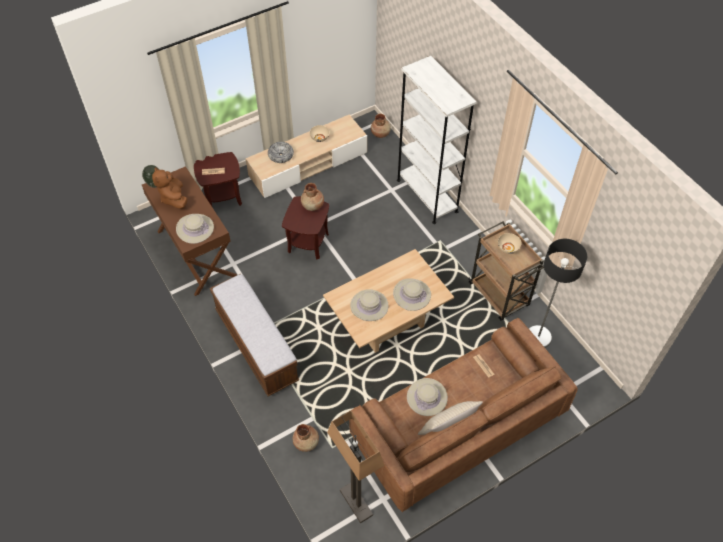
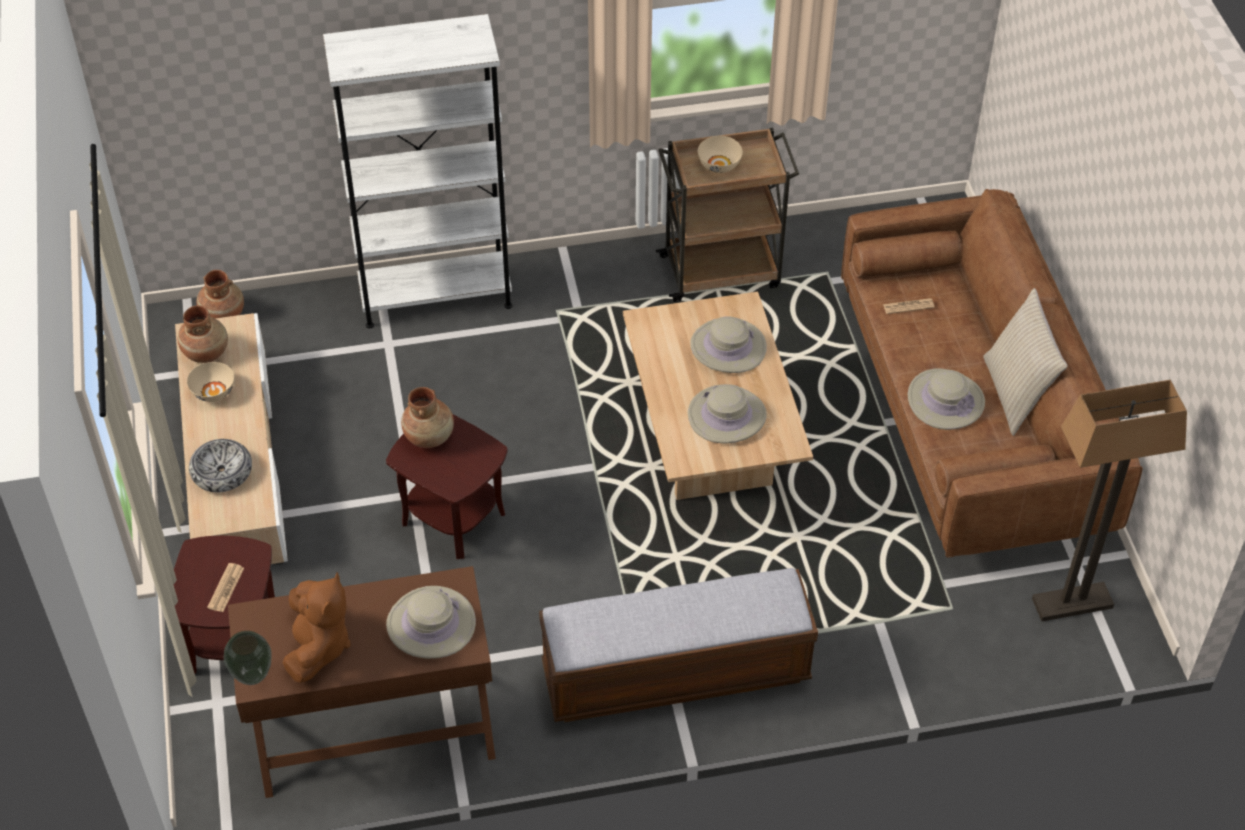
camera: 70 degrees left, 5 degrees down
brown plush toy [152,167,187,209] -> brown plush toy turned 90 degrees counterclockwise [283,572,350,683]
brown vase [293,424,319,452] -> brown vase moved to [178,305,228,363]
floor lamp [529,239,587,348] -> none

